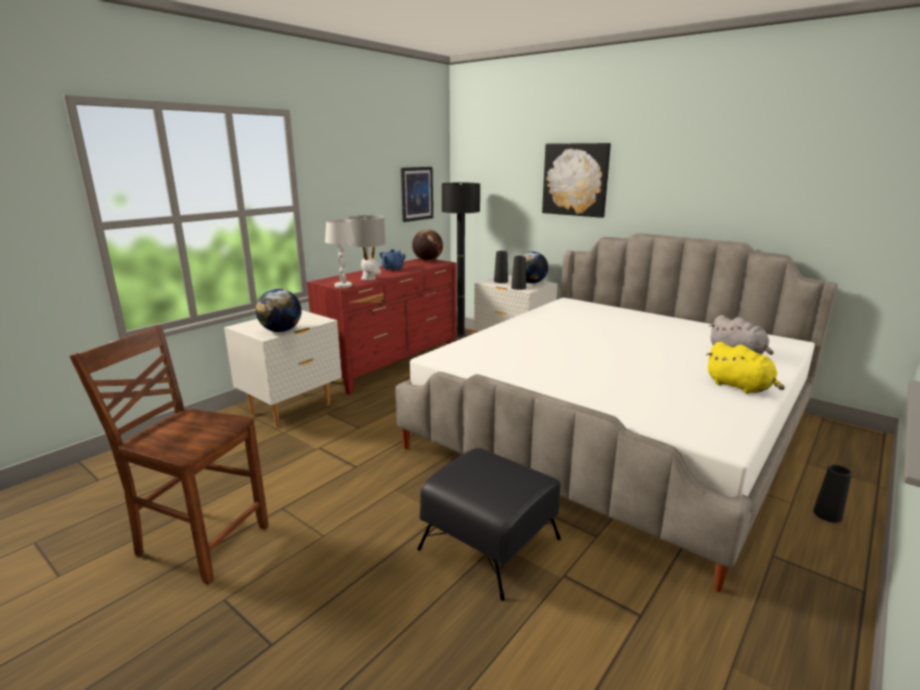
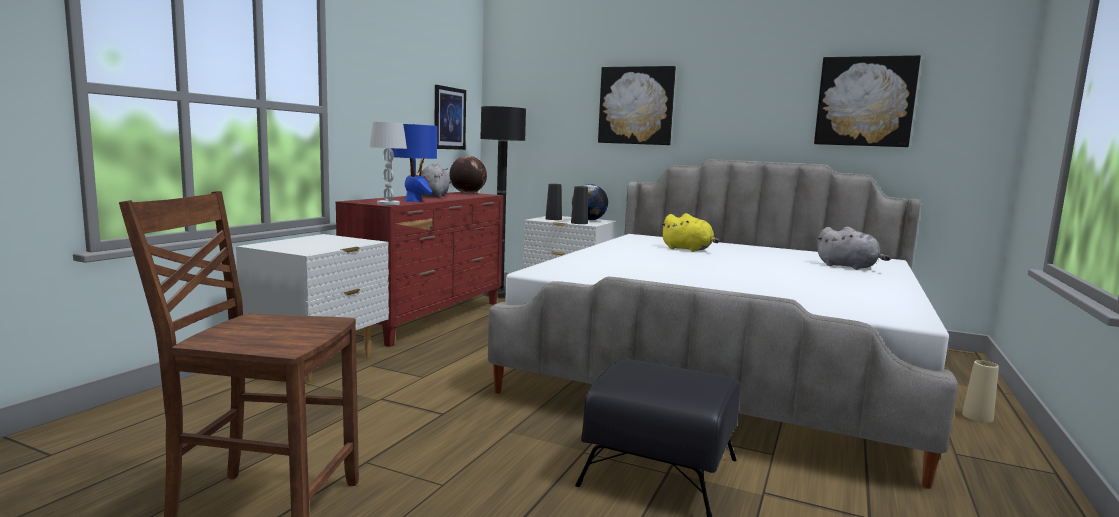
camera: 15 degrees left, 10 degrees down
globe [256,289,301,332] -> none
grey table lamp [346,215,386,280] -> blue table lamp [391,124,437,202]
blue teapot [379,249,406,271] -> grey plush toy [421,163,451,198]
yellow plush toy [706,342,785,394] -> yellow plush toy moved to [661,213,719,252]
black vase [813,465,852,523] -> beige vase [962,360,999,423]
none -> picture [814,55,921,147]

